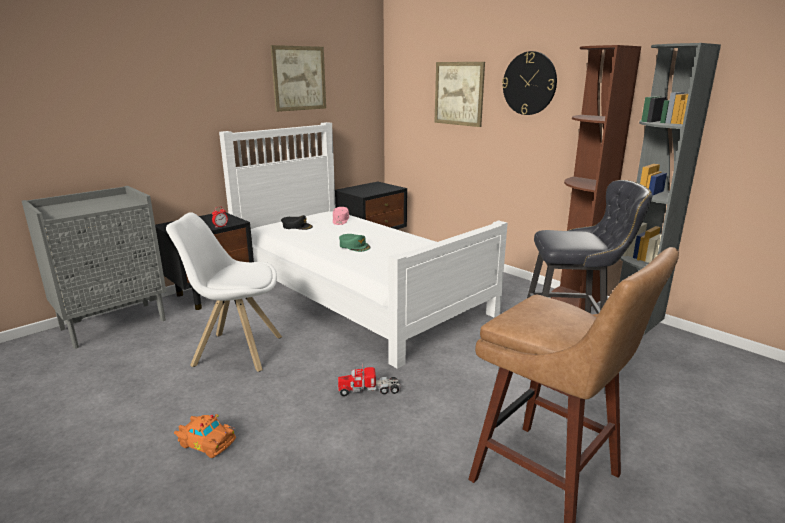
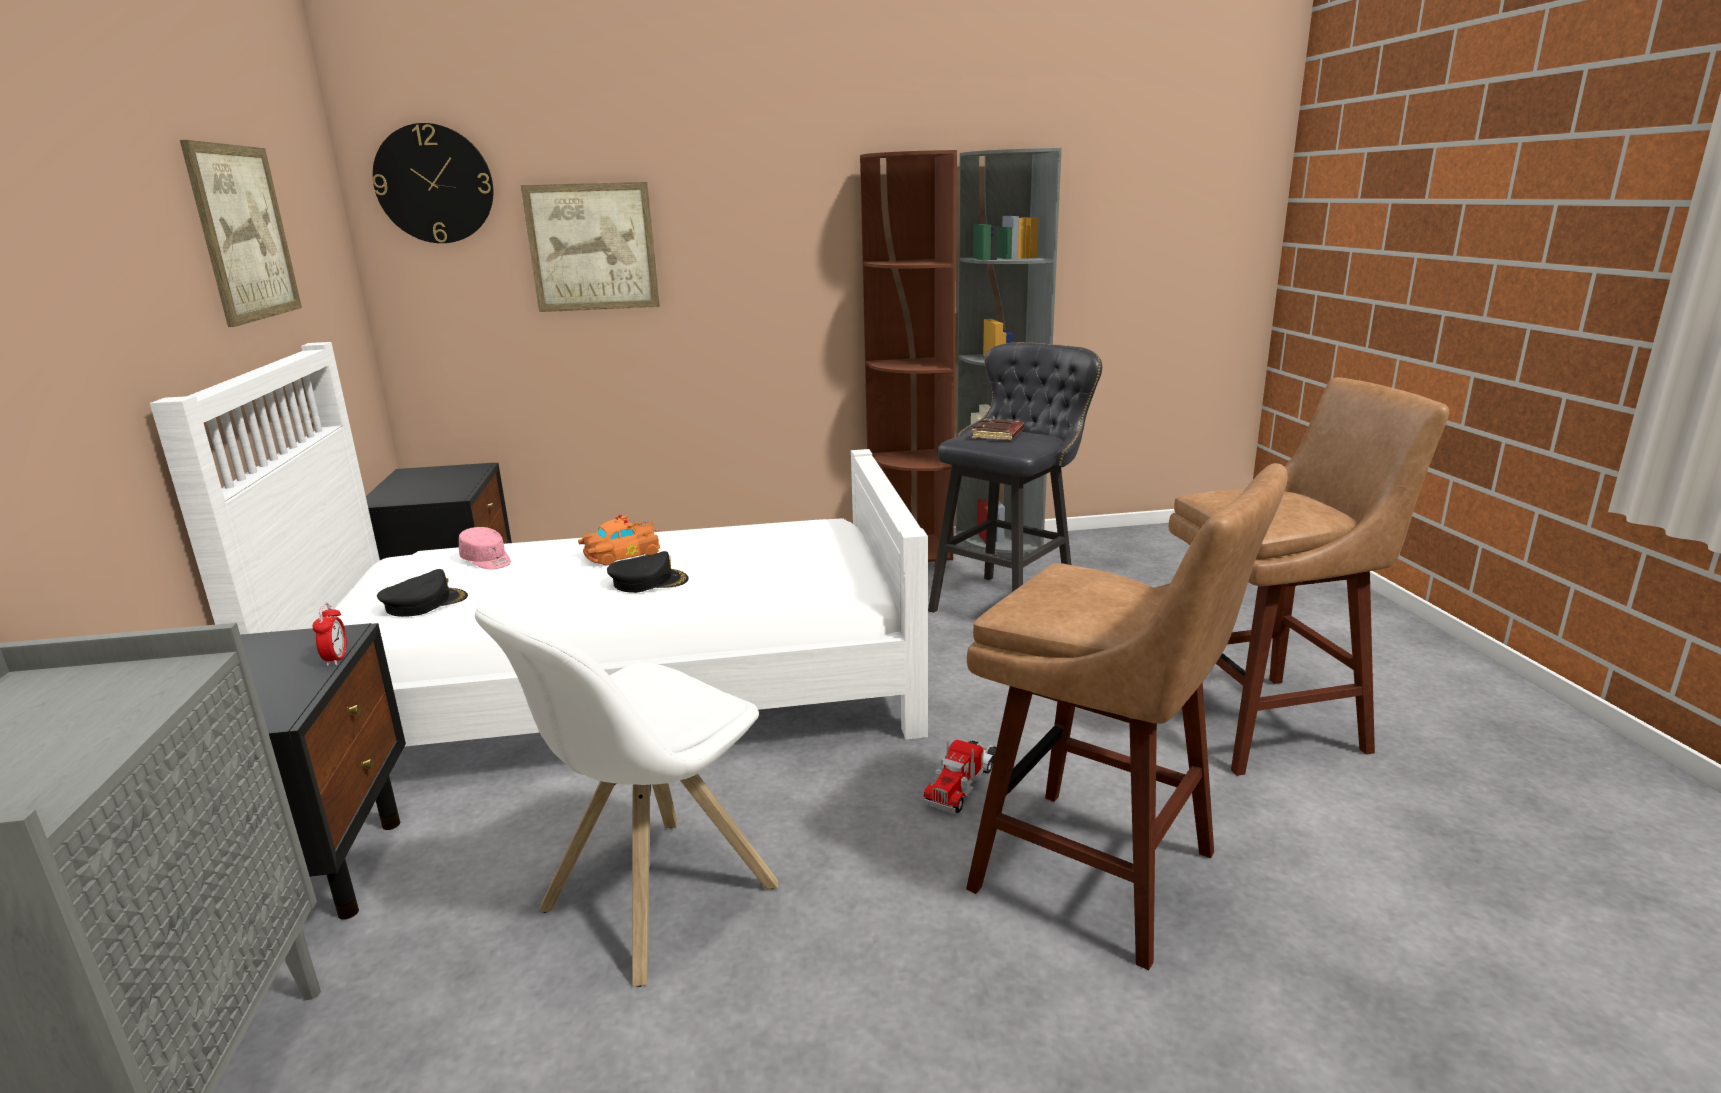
camera: 55 degrees left, 0 degrees up
orange toy car [174,414,236,458] -> orange toy car moved to [578,514,660,566]
green cap [339,234,371,252] -> black cap [607,551,689,593]
wall clock [502,51,557,115] -> wall clock moved to [373,123,494,243]
none -> brown stool [966,463,1288,970]
none -> brown book [971,419,1024,441]

